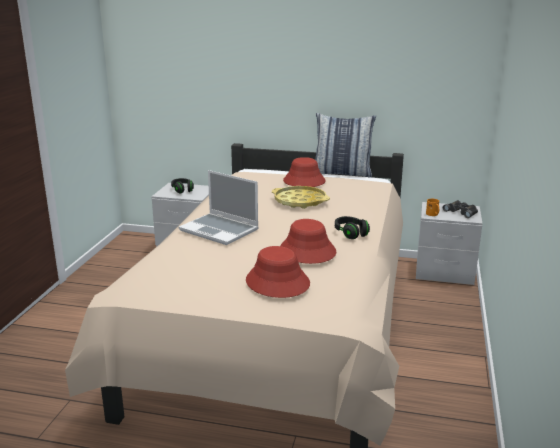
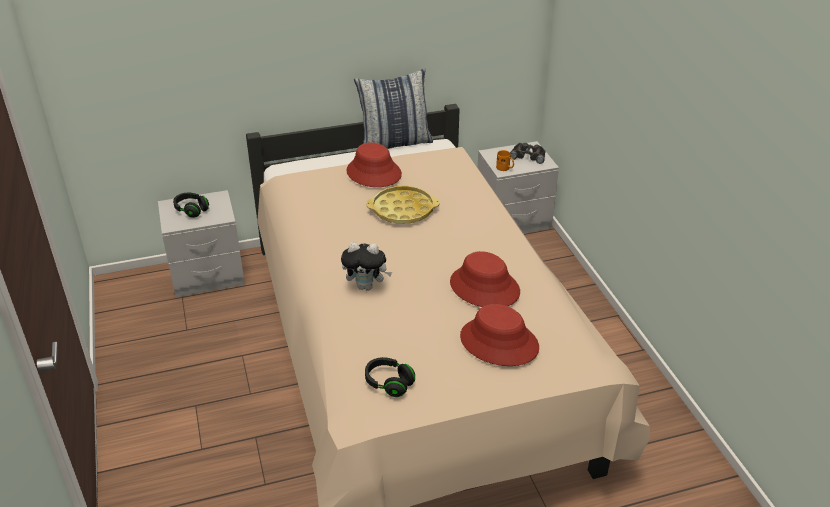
camera: 30 degrees left, 15 degrees up
laptop [179,170,259,245] -> plush toy [341,242,392,291]
black headphones [335,216,370,239] -> black headphones moved to [365,357,415,397]

